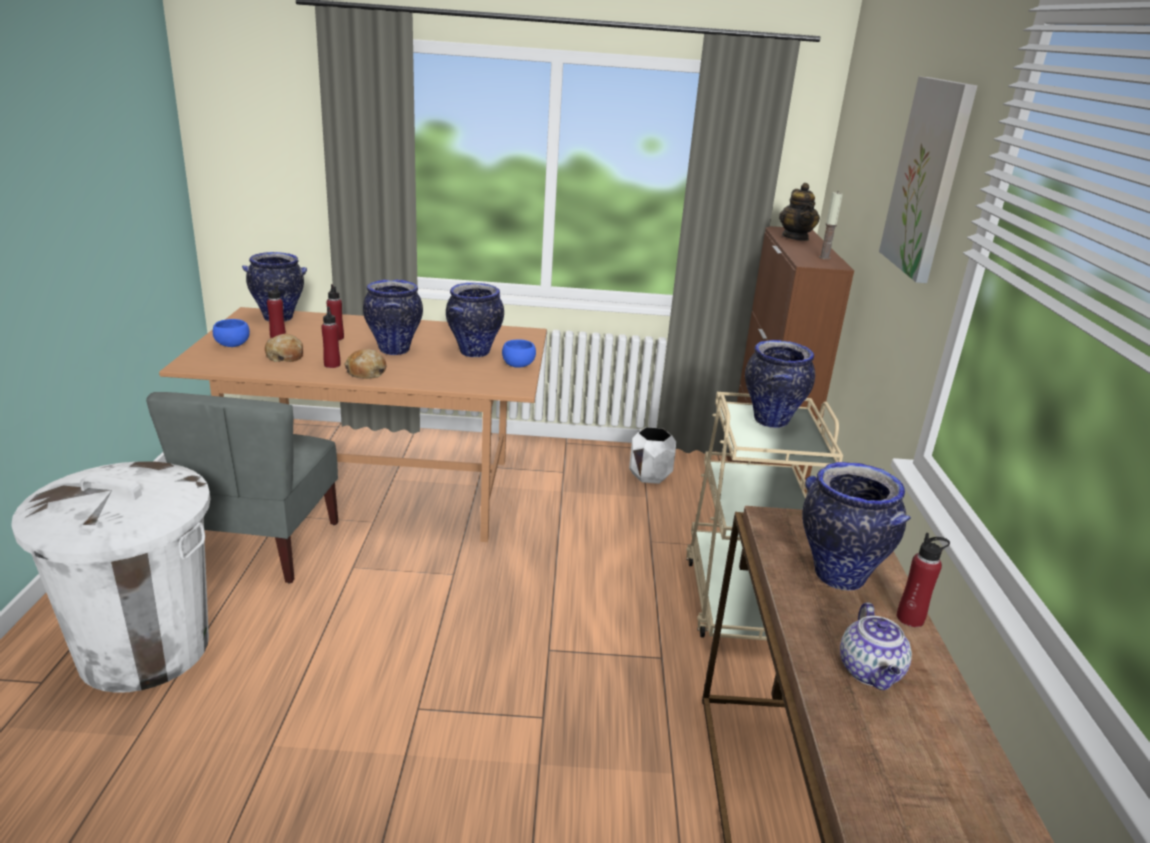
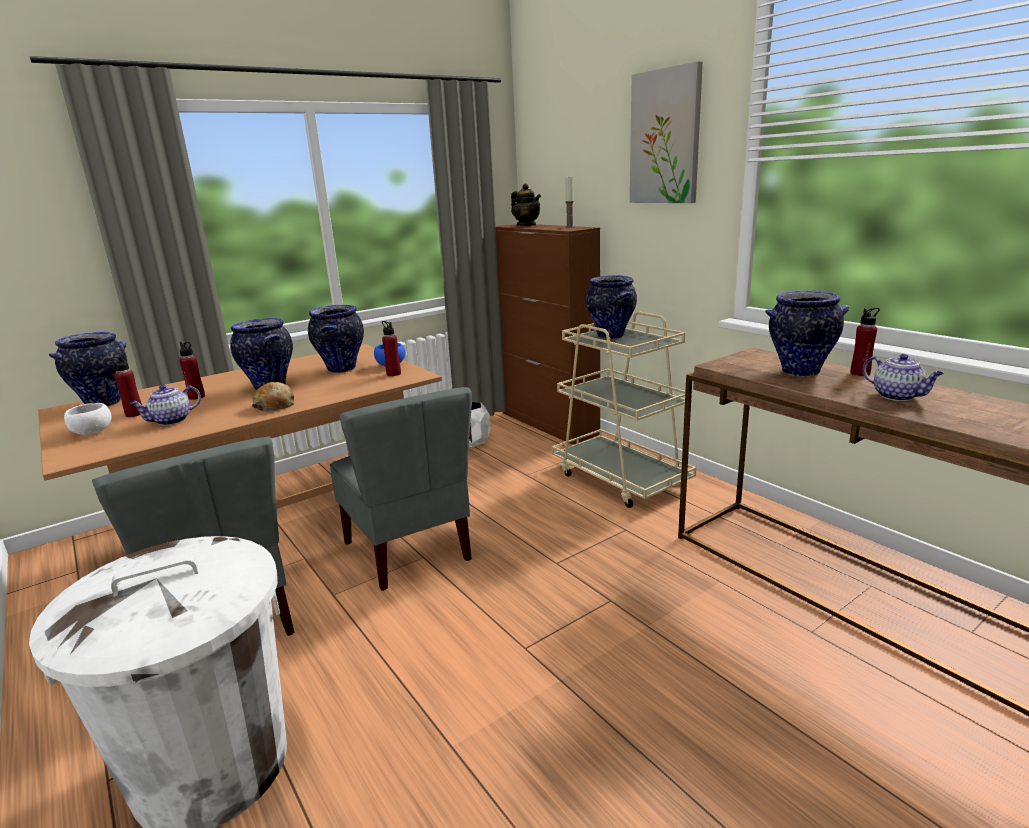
camera: 35 degrees left, 5 degrees down
blue bowl [213,319,250,347] -> white bowl [64,403,112,435]
bread [265,333,303,362] -> teapot [130,385,201,425]
red bottle [321,307,341,368] -> red bottle moved to [382,321,401,376]
none -> grey chair [330,387,472,591]

